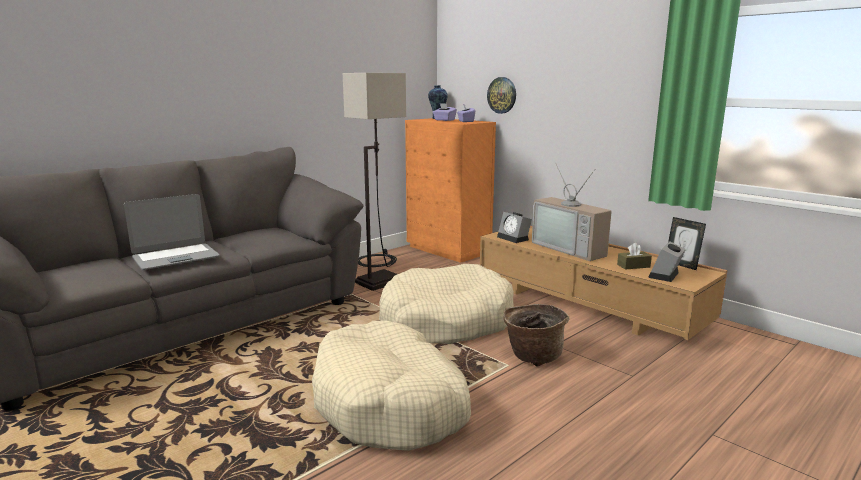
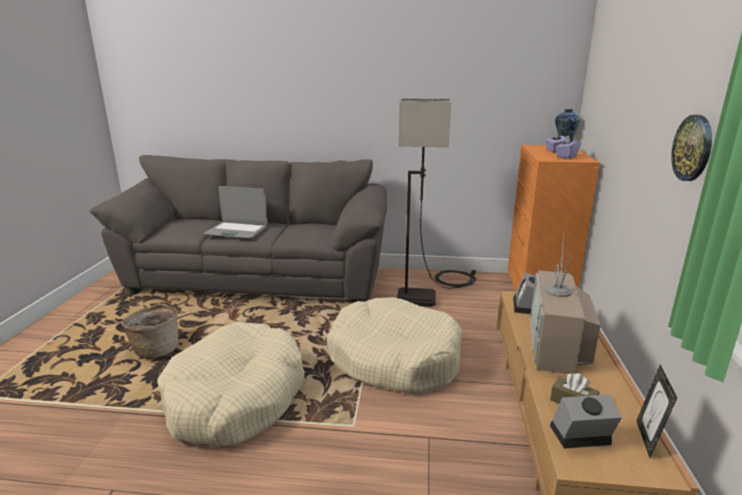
camera: 50 degrees right, 5 degrees up
wall clock [487,77,516,114] -> wall clock moved to [671,115,712,181]
basket [503,304,570,367] -> basket moved to [122,303,179,358]

